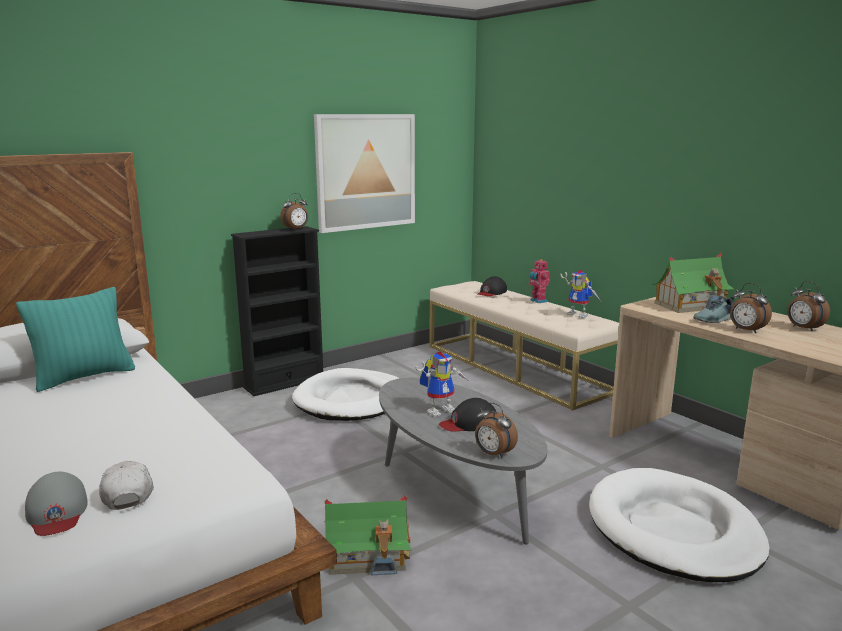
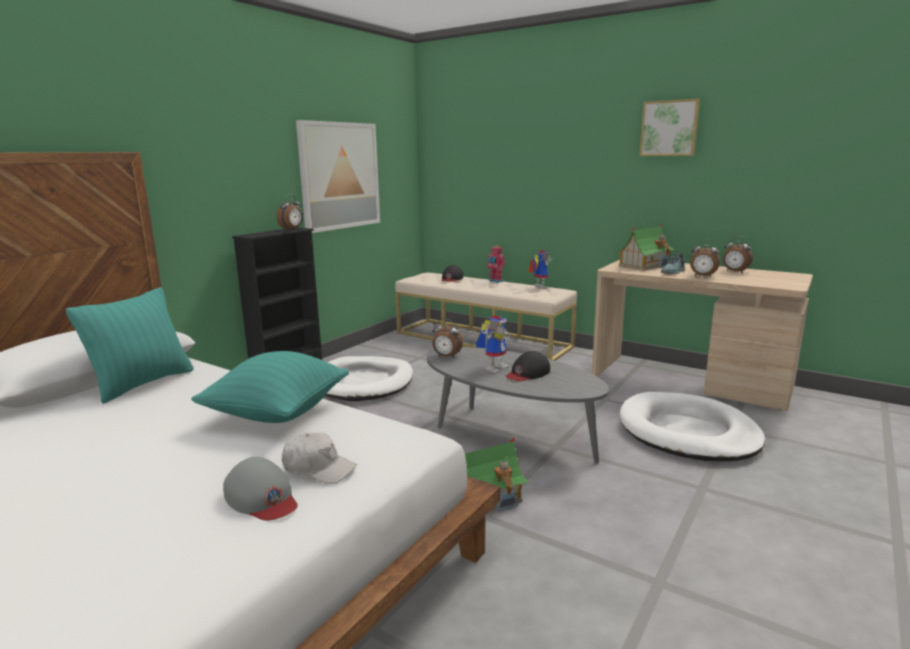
camera: 20 degrees left, 0 degrees up
white cap [99,461,154,510] -> white cap turned 150 degrees clockwise [282,432,357,484]
alarm clock [475,402,518,458] -> alarm clock moved to [432,319,463,358]
toy robot [560,270,601,318] -> toy robot turned 135 degrees counterclockwise [528,250,552,289]
none -> turquoise pillow [191,351,349,423]
none -> picture [640,99,700,156]

